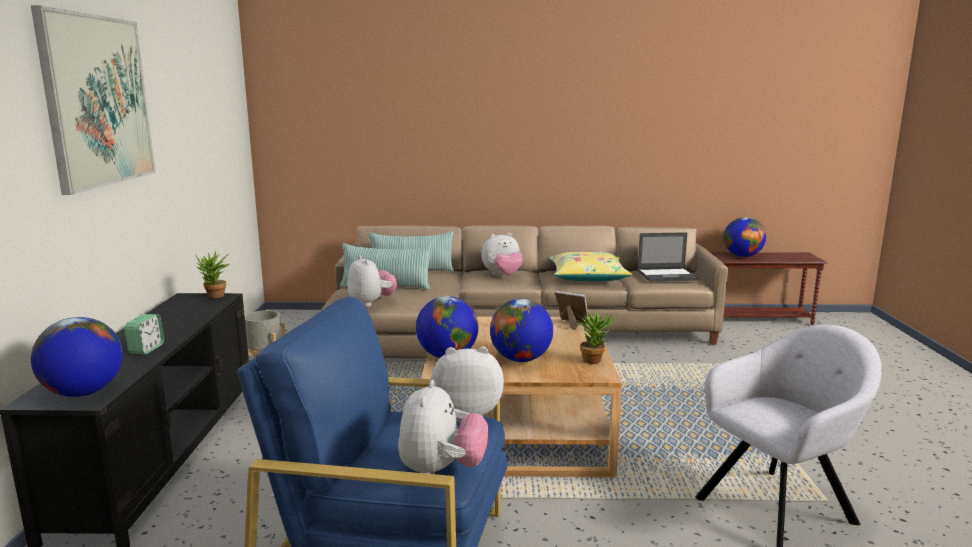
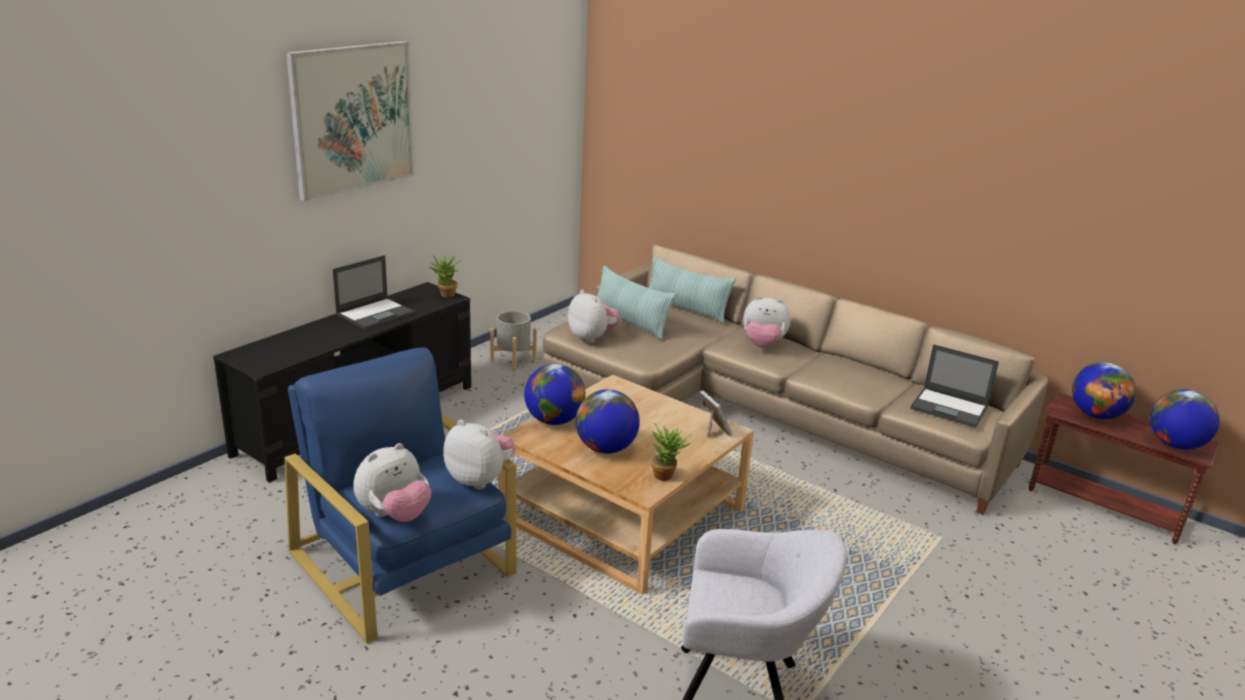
camera: 35 degrees right, 10 degrees up
globe [31,317,123,397] -> globe moved to [1150,389,1220,450]
alarm clock [124,314,164,354] -> none
plush toy [348,255,397,307] -> plush toy turned 45 degrees counterclockwise [568,290,620,343]
yellow pillow [549,252,633,281] -> none
none -> laptop [333,255,415,330]

